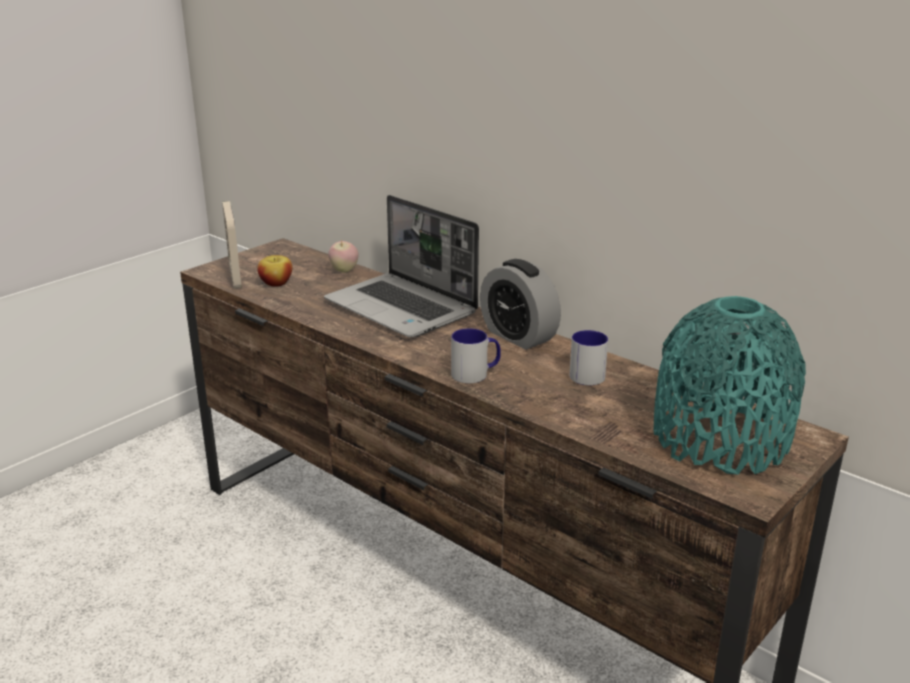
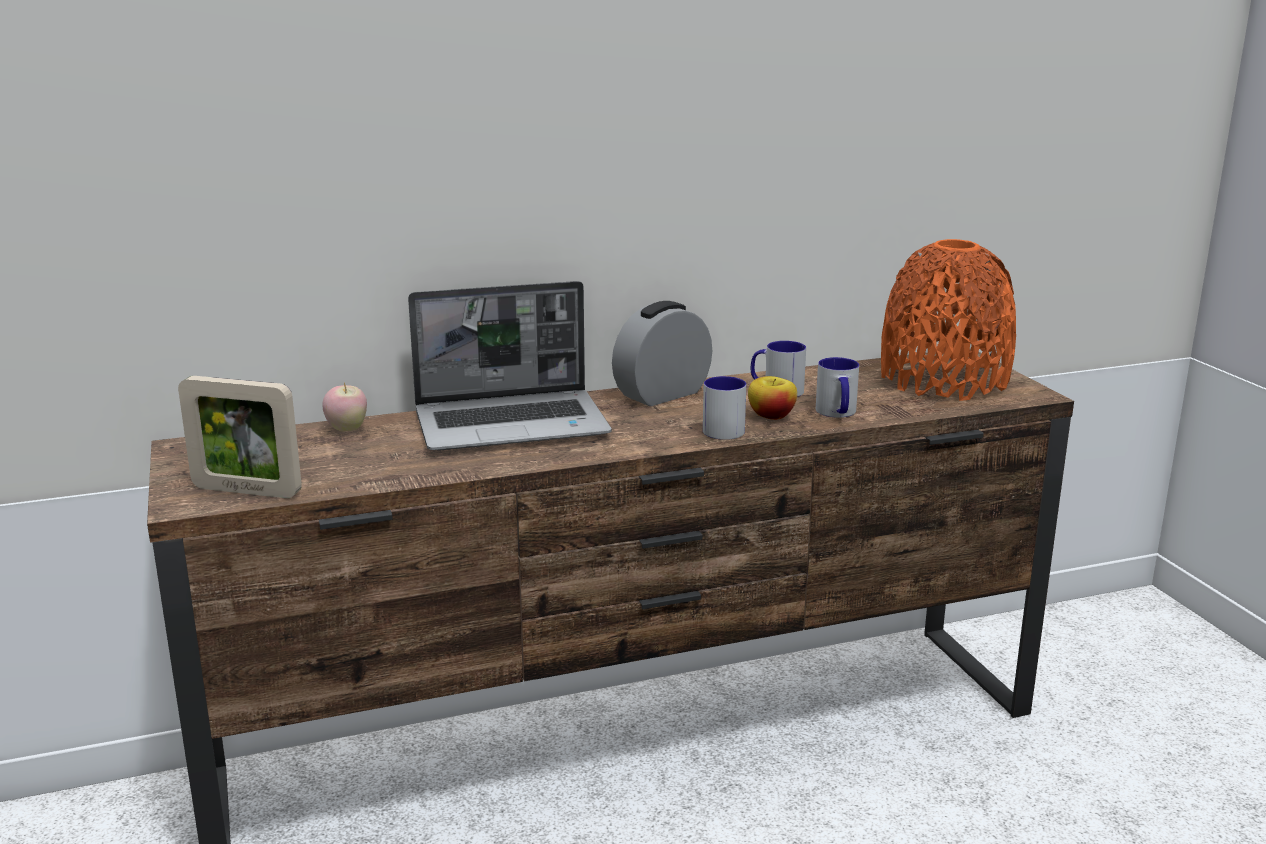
camera: 60 degrees left, 5 degrees down
apple [257,255,292,287] -> apple moved to [748,376,797,420]
alarm clock [480,259,561,350] -> alarm clock turned 150 degrees clockwise [612,301,712,406]
turquoise vase [653,296,806,475] -> orange vase [881,239,1016,401]
none -> mug [816,357,859,418]

